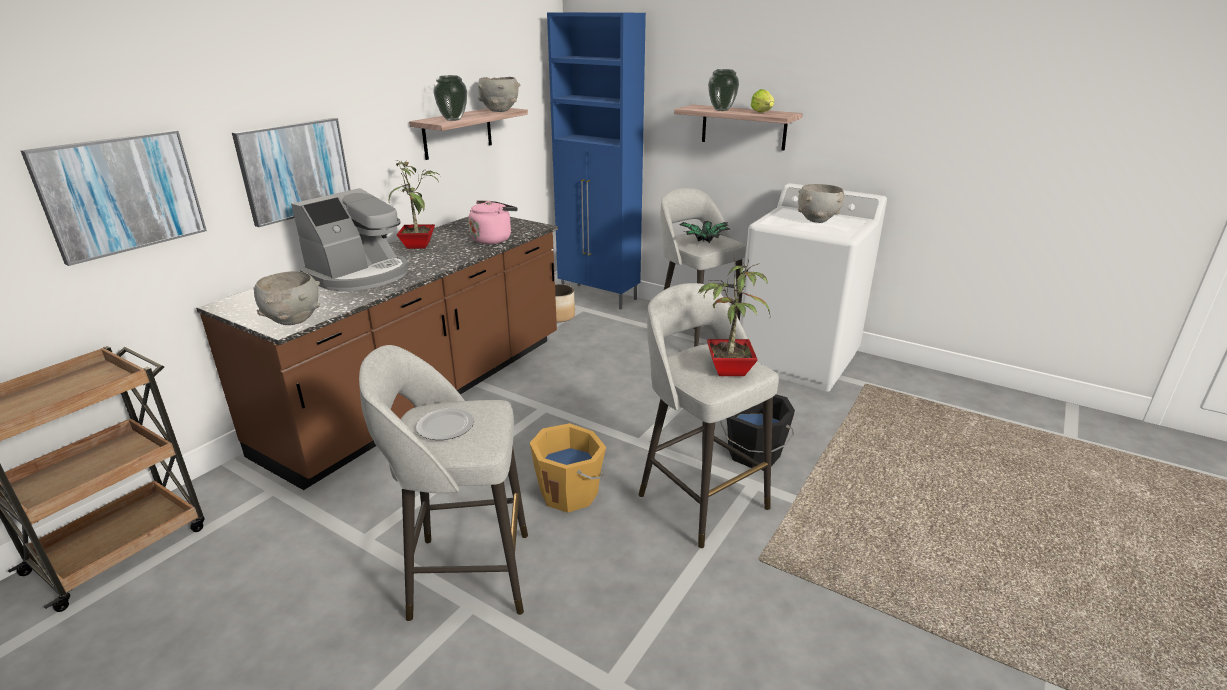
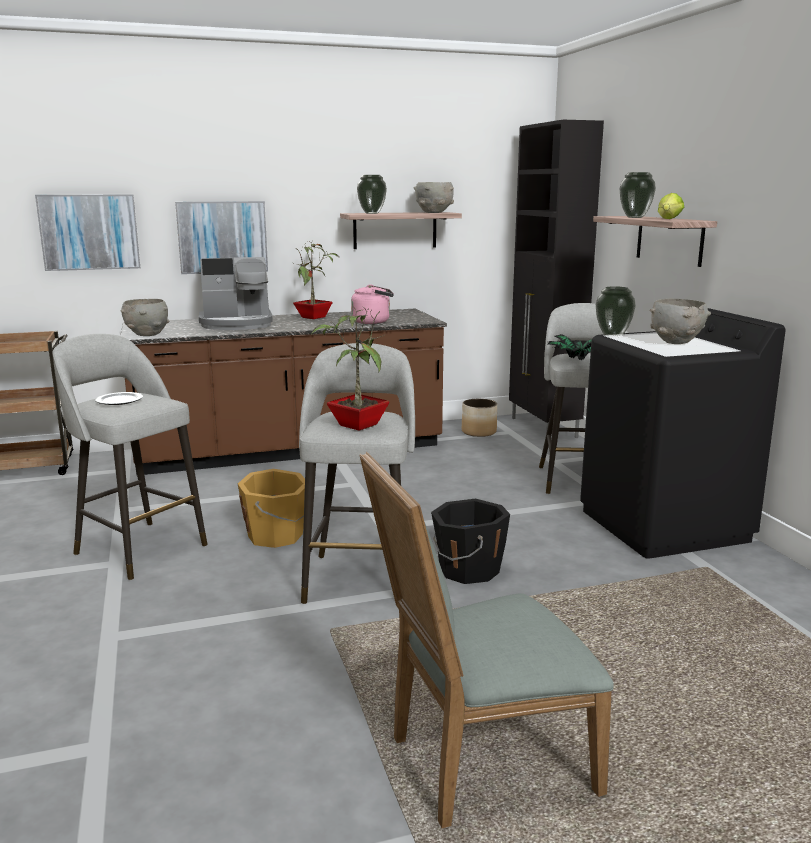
camera: 40 degrees right, 10 degrees down
blue cabinet [547,12,646,309] -> black cabinet [509,120,604,438]
white washing machine [740,183,887,392] -> black washing machine [580,308,786,559]
none -> grey chair [359,452,614,828]
none -> vase [596,286,636,337]

